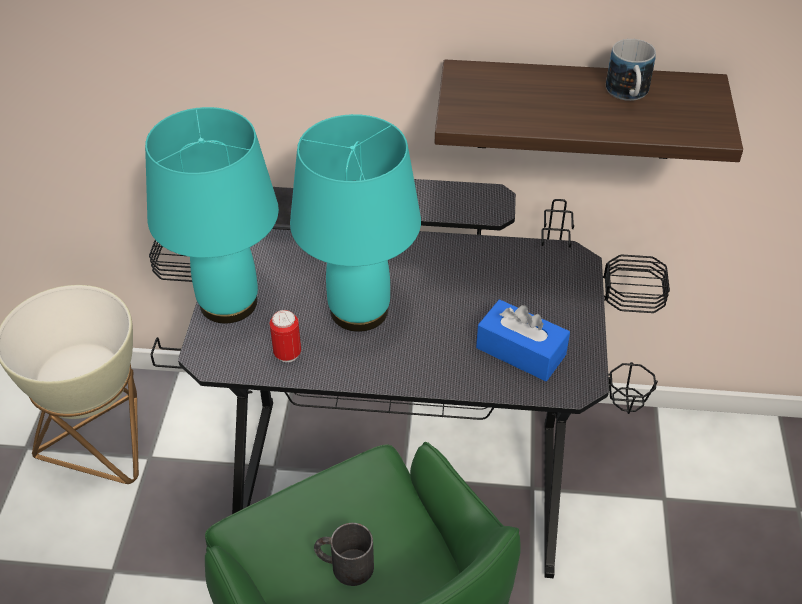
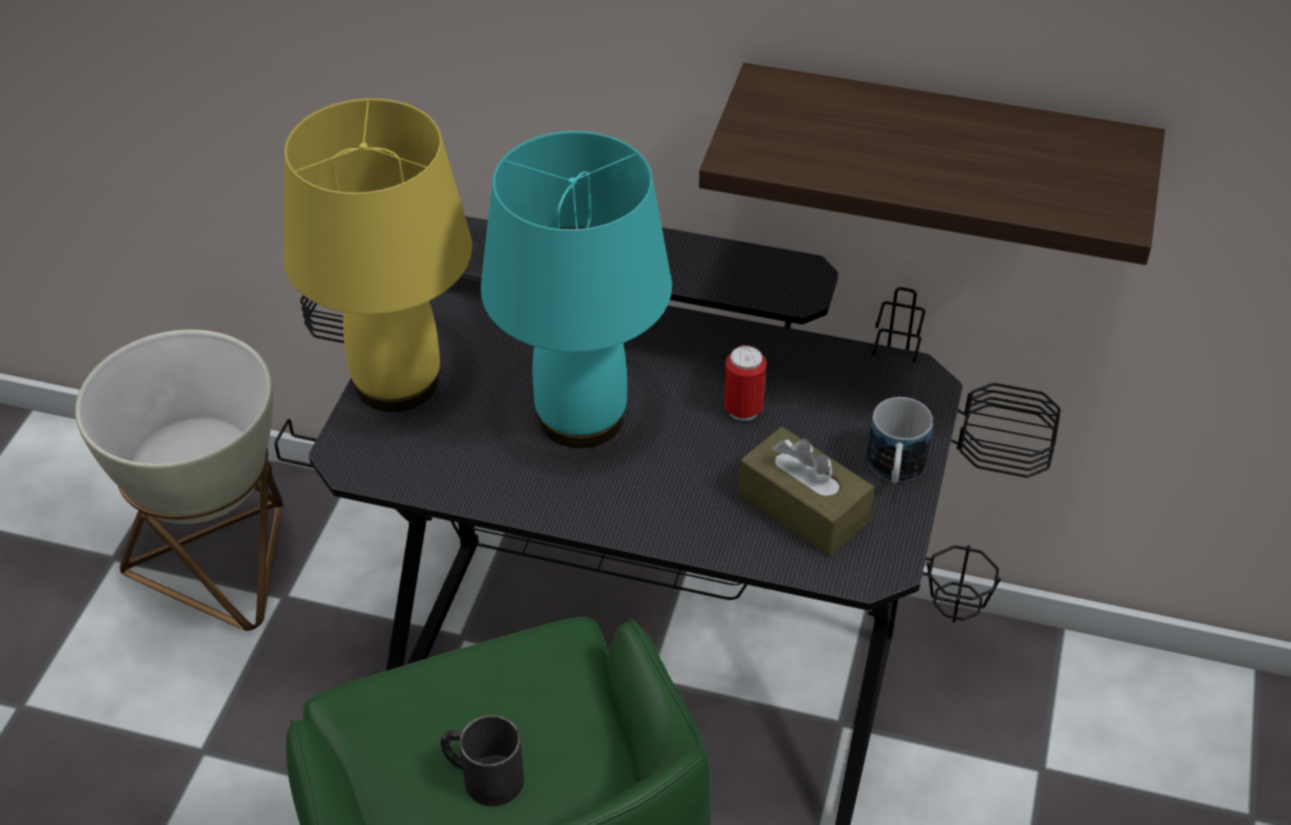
camera: 10 degrees right, 0 degrees up
turquoise table lamp [145,107,279,323] -> yellow table lamp [284,98,472,412]
can [270,310,301,362] -> can moved to [724,345,766,421]
blue tissue box [476,299,570,381] -> brown tissue box [739,427,874,556]
mug [606,39,656,101] -> mug moved to [867,397,933,483]

